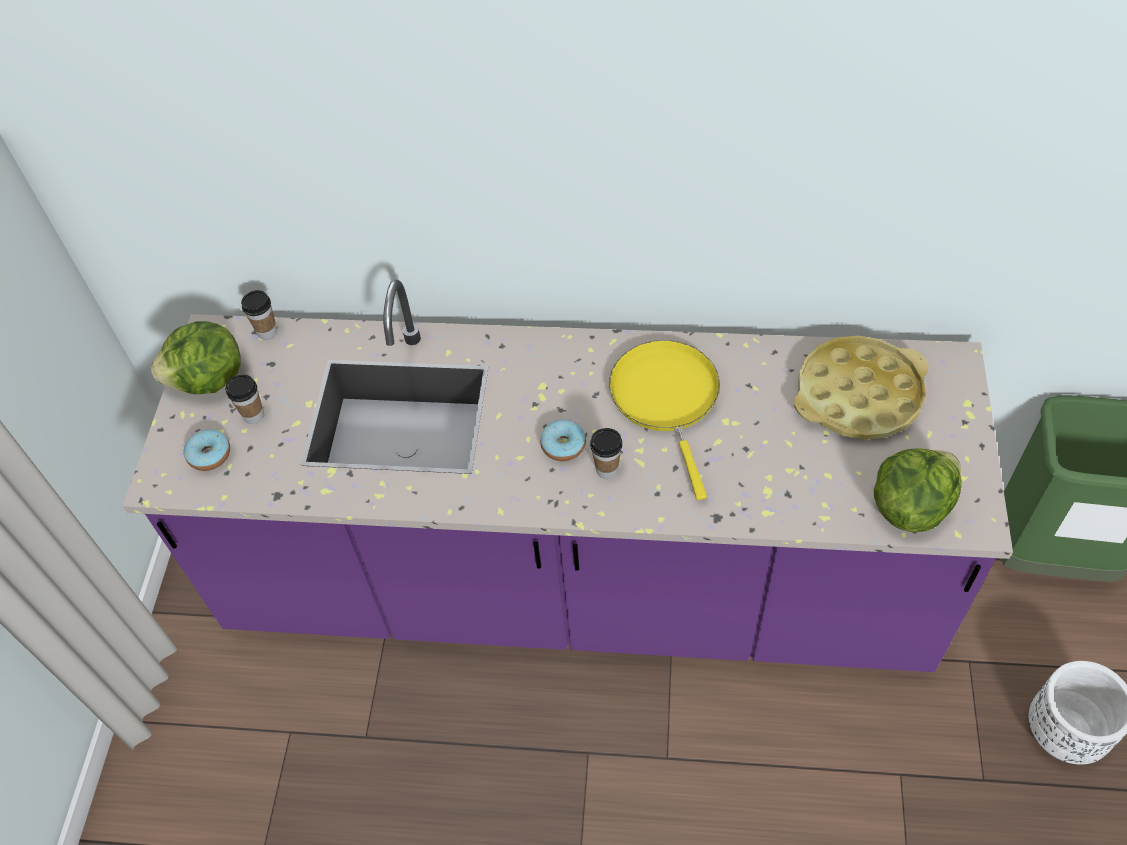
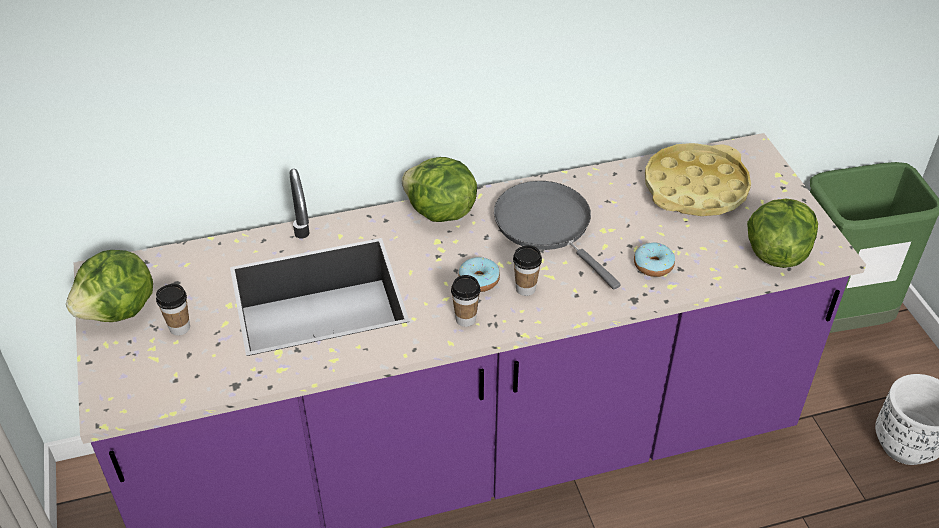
camera: 25 degrees left, 10 degrees down
donut [183,429,230,471] -> donut moved to [634,242,675,277]
cup [241,290,277,340] -> cup moved to [451,275,481,327]
yellow frying pan [609,340,720,500] -> grey frying pan [494,181,621,289]
none -> lettuce [402,157,477,222]

